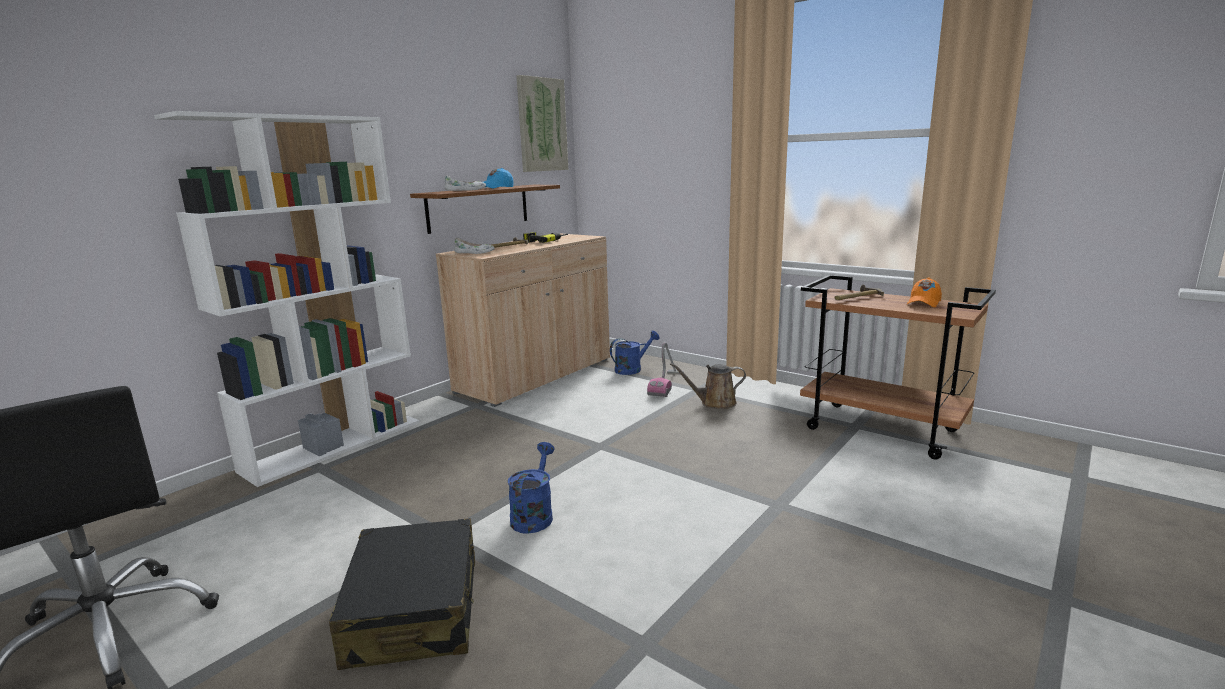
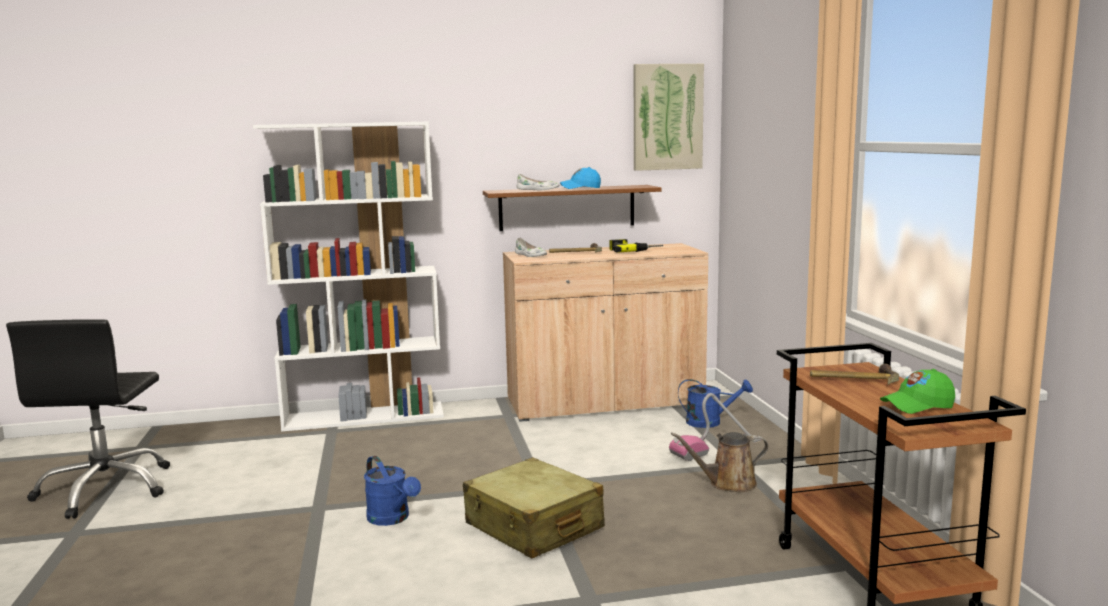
camera: 40 degrees right, 5 degrees down
black suitcase [329,518,475,670] -> none
blue watering can [508,442,555,534] -> blue watering can turned 90 degrees clockwise [364,456,421,526]
brown watering can [670,363,746,409] -> brown watering can turned 45 degrees counterclockwise [671,432,768,492]
orange cap [907,278,942,308] -> green cap [880,369,955,414]
none -> beige suitcase [463,457,605,559]

